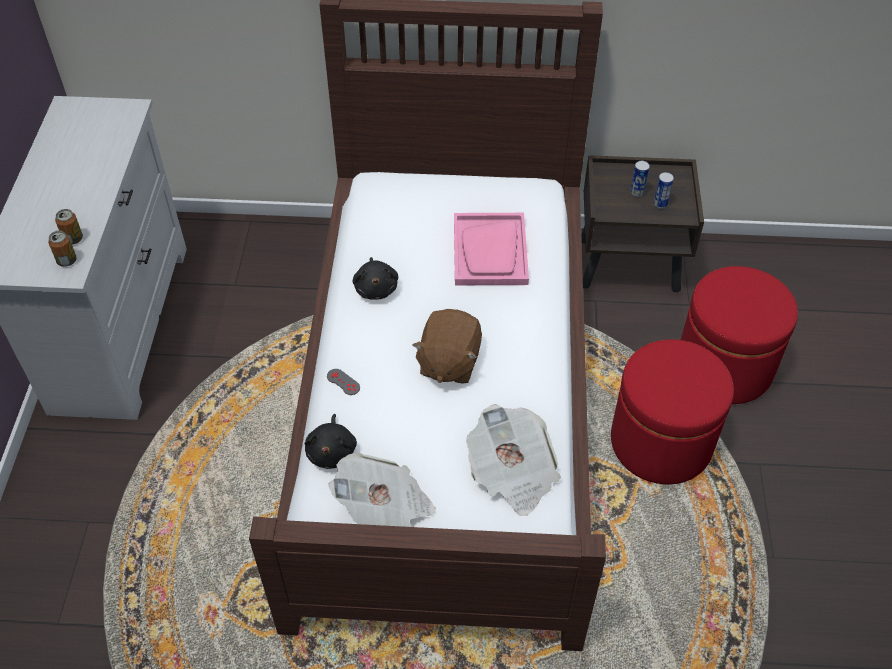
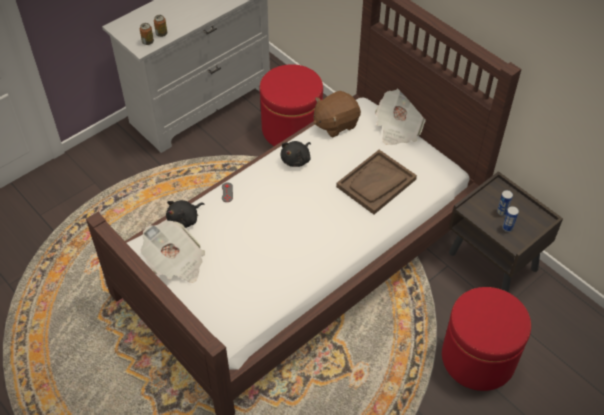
camera: 45 degrees right, 0 degrees up
brown plush toy [412,309,482,384] -> brown plush toy moved to [314,91,361,137]
pink tray [454,213,529,285] -> brown tray [336,150,417,215]
newspaper [466,404,561,516] -> newspaper moved to [375,88,426,145]
red ottoman [611,339,734,484] -> red ottoman moved to [260,64,323,146]

